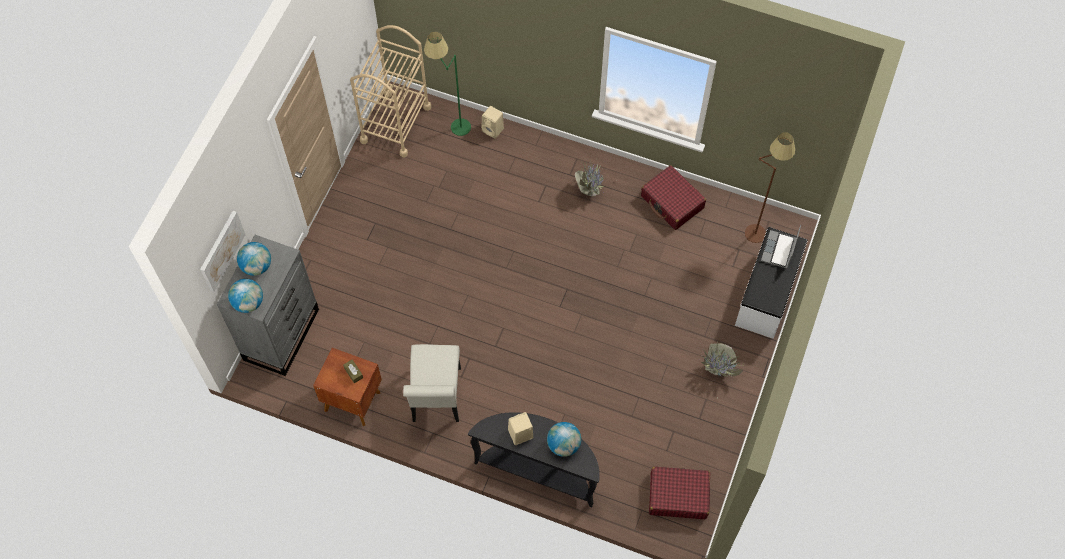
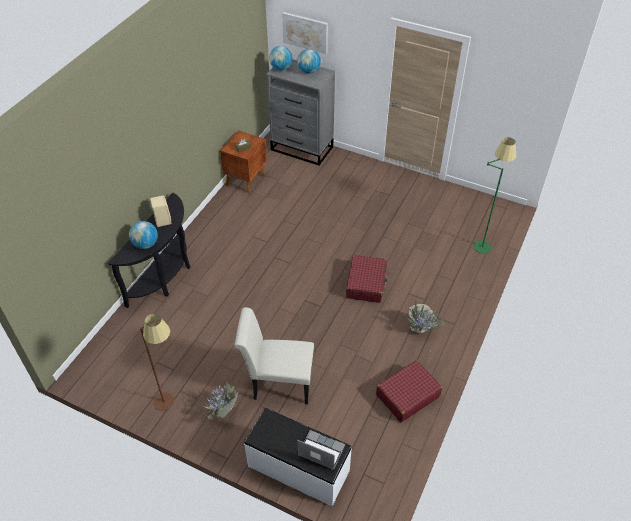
camera: 95 degrees right, 15 degrees down
beige cart [350,25,431,157] -> none
white chair [403,344,461,422] -> white chair moved to [235,307,314,404]
beige speaker [481,106,504,139] -> none
red suitcase [649,467,710,519] -> red suitcase moved to [346,255,387,303]
brown floor lamp [745,132,795,243] -> brown floor lamp moved to [140,314,174,411]

